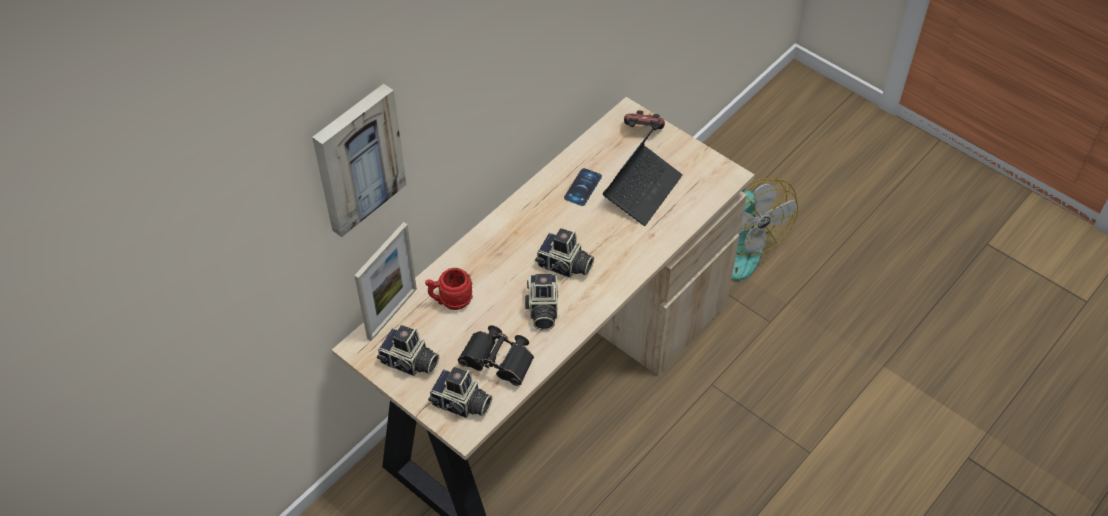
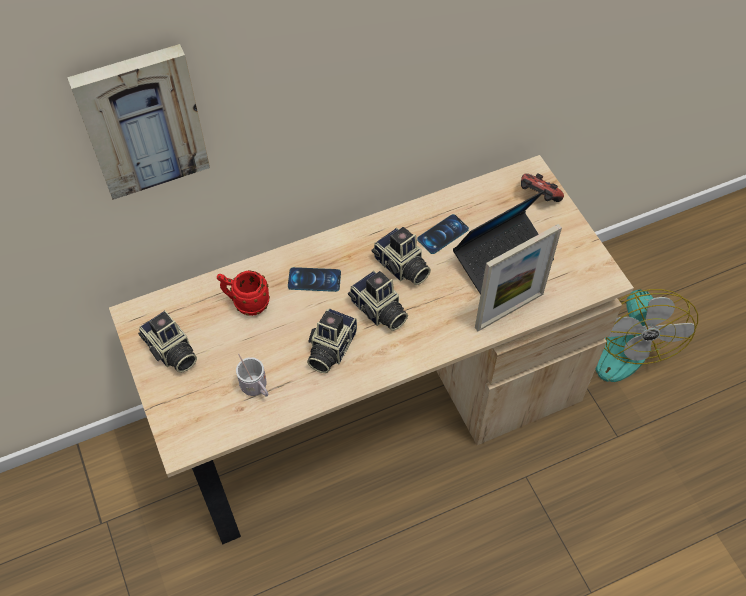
camera: 25 degrees right, 5 degrees up
picture frame [354,222,417,341] -> picture frame moved to [475,224,562,331]
camera [428,367,492,418] -> camera moved to [371,227,431,285]
black binoculars [458,325,534,386] -> white mug [236,354,268,397]
none -> phone [288,267,341,292]

